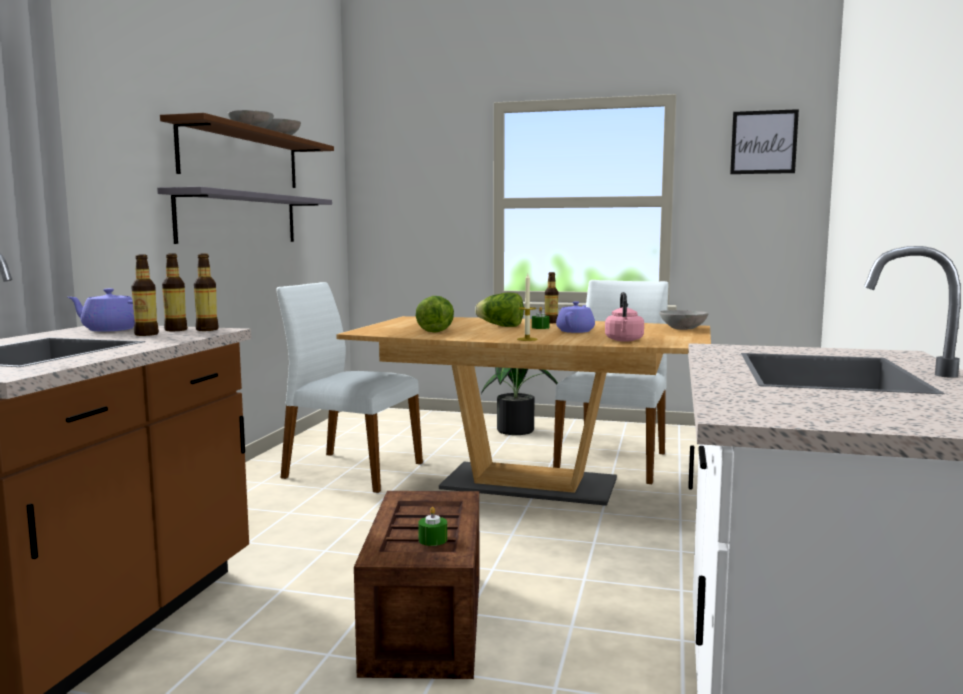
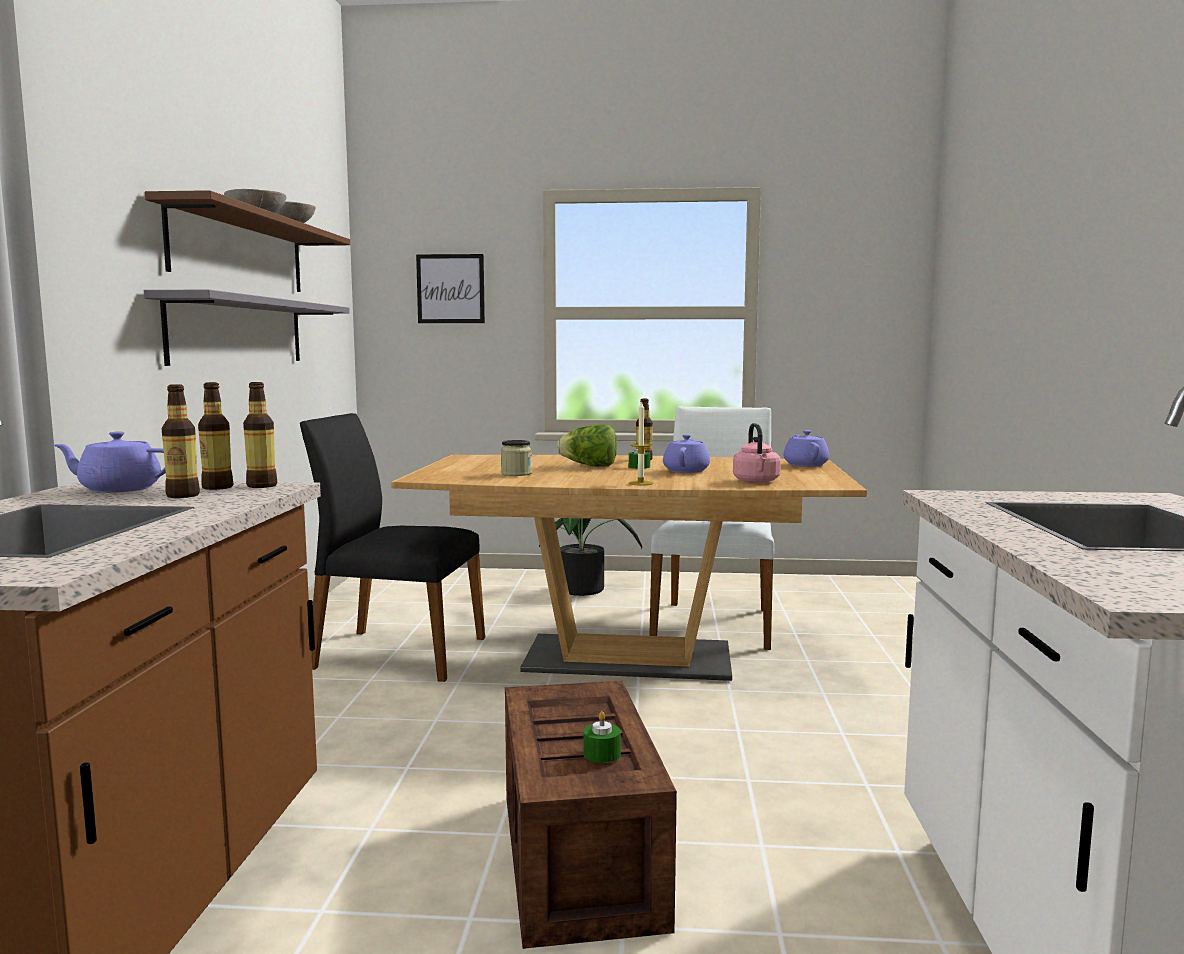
camera: 10 degrees left, 0 degrees up
white chair [276,282,423,493] -> black chair [300,413,485,682]
lettuce [416,296,454,333] -> jar [501,440,532,476]
grey bowl [659,310,708,330] -> purple teapot [783,430,829,467]
picture [730,109,799,174] -> picture moved to [416,254,485,323]

